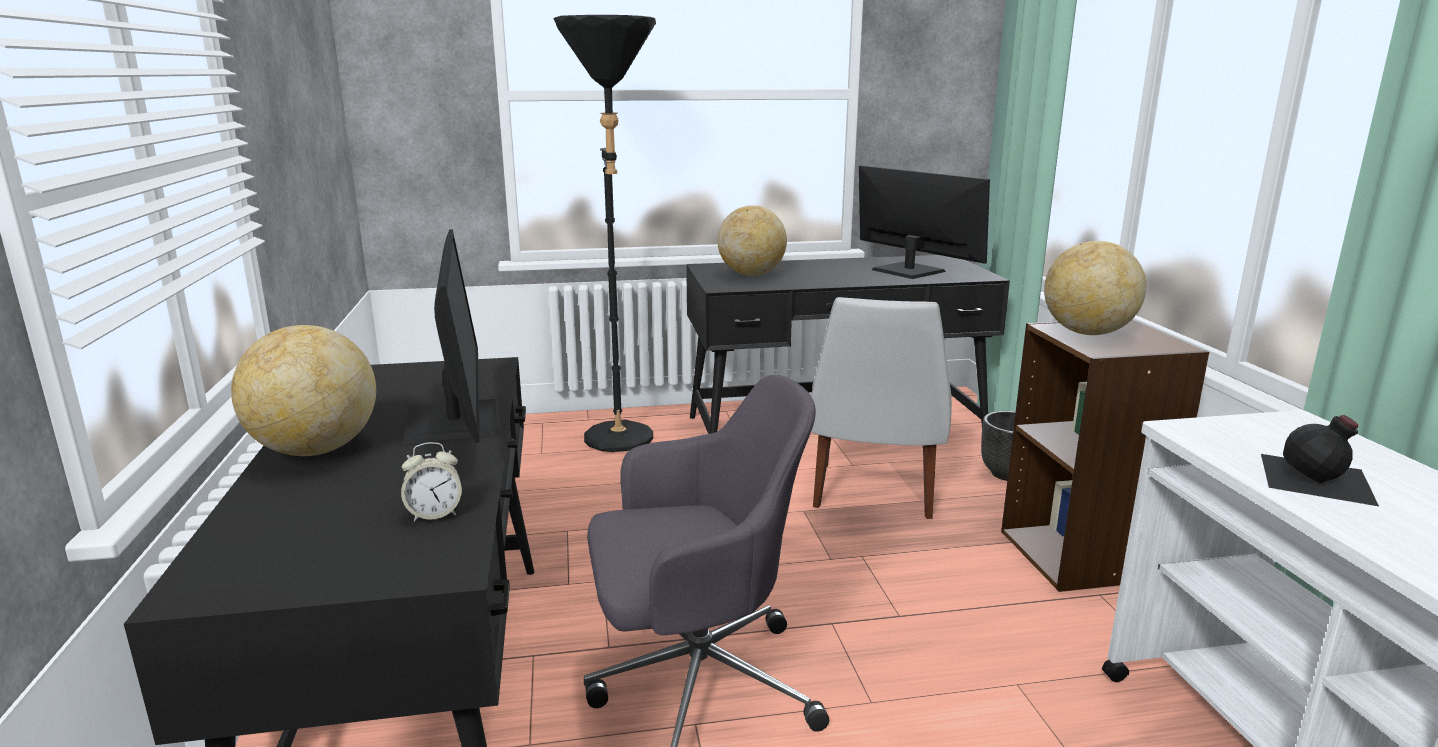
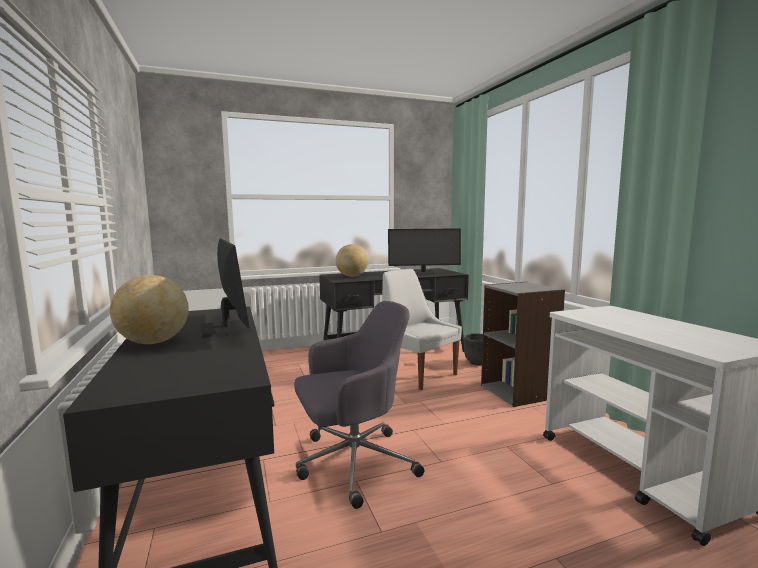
camera: 10 degrees left, 10 degrees down
alarm clock [401,442,462,522] -> none
black floor lamp [554,15,656,452] -> none
white chair [811,297,952,519] -> white chair turned 135 degrees clockwise [382,269,462,390]
monitor [859,165,990,279] -> monitor turned 135 degrees clockwise [388,228,461,275]
brown bookcase [1001,320,1209,592] -> grey bookcase [481,282,565,407]
globe [1044,241,1146,335] -> none
black bottle [1261,415,1379,506] -> none

